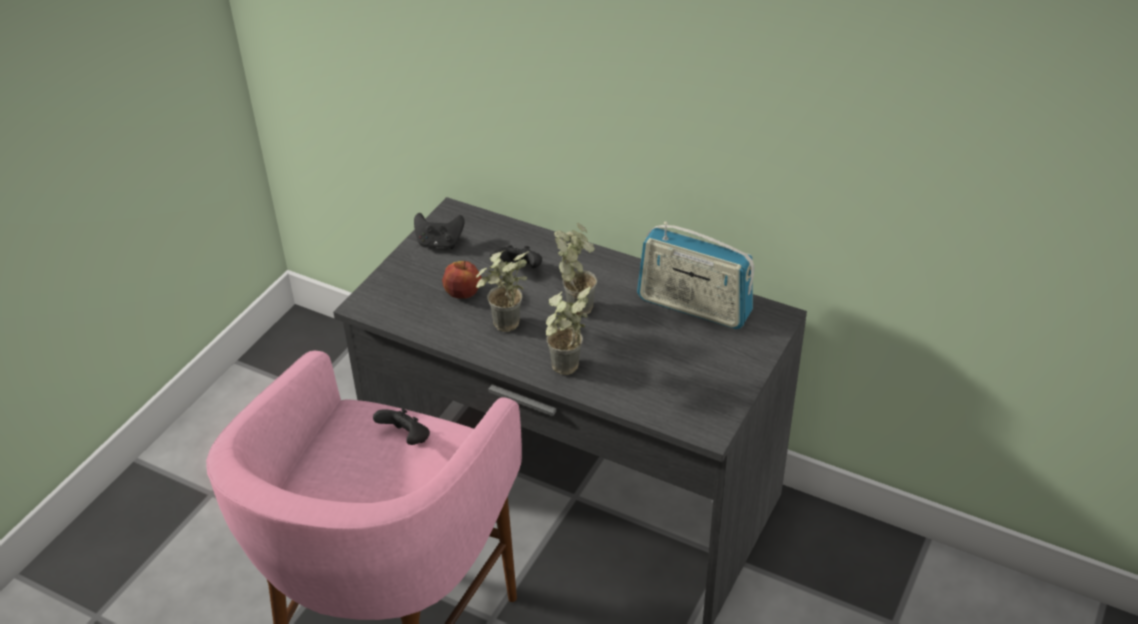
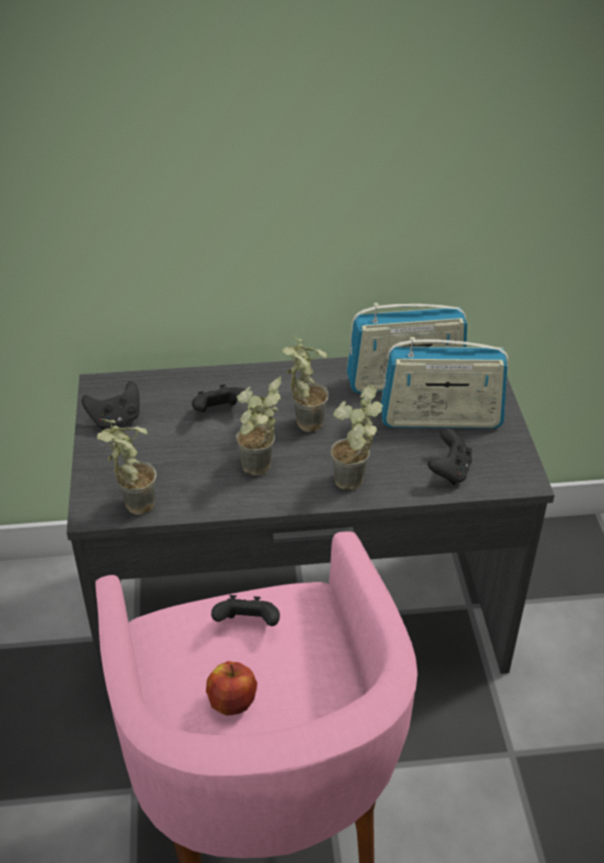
camera: 35 degrees left, 0 degrees up
apple [442,261,482,299] -> apple moved to [206,661,257,716]
none -> potted plant [97,419,157,515]
none -> radio [381,337,509,428]
none -> black game controller [428,428,472,485]

